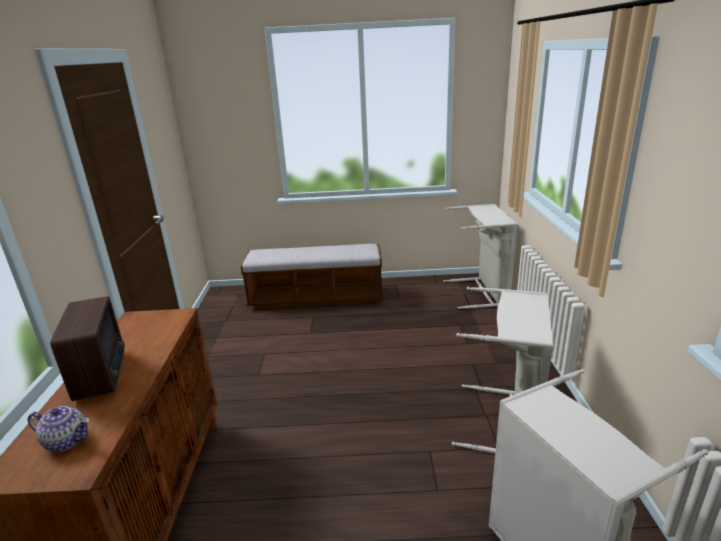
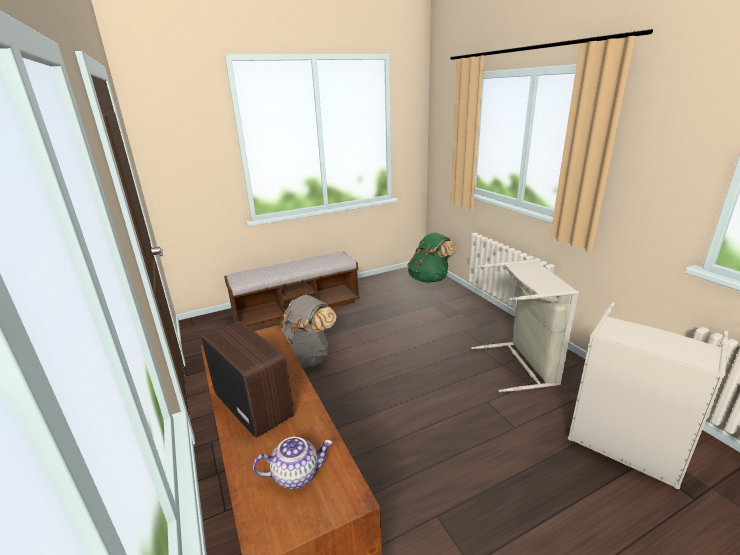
camera: 25 degrees left, 0 degrees up
grey laundry basket [443,204,518,309] -> green backpack [407,232,457,283]
none -> grey backpack [280,295,337,369]

